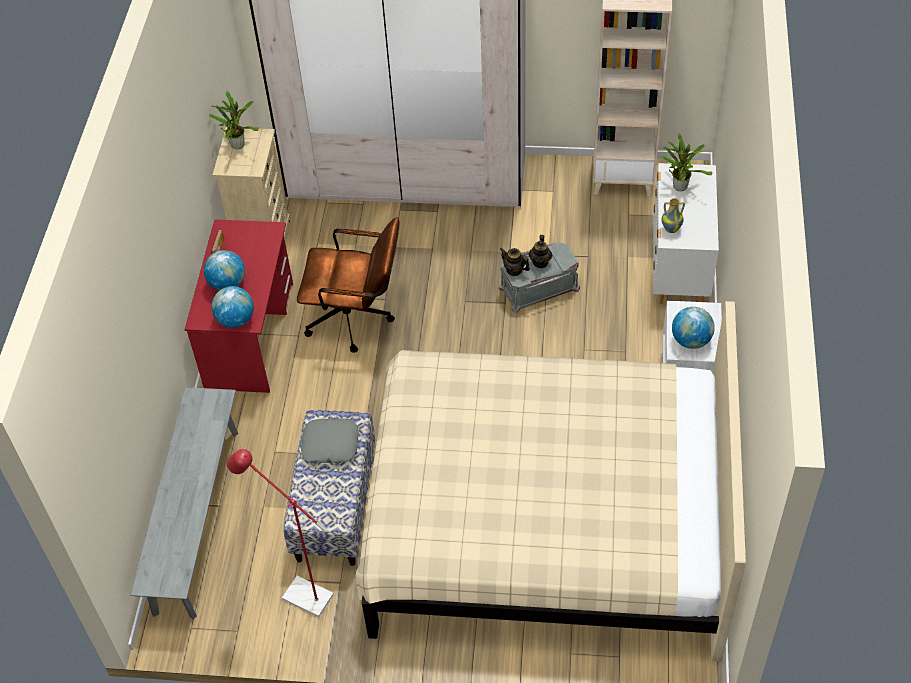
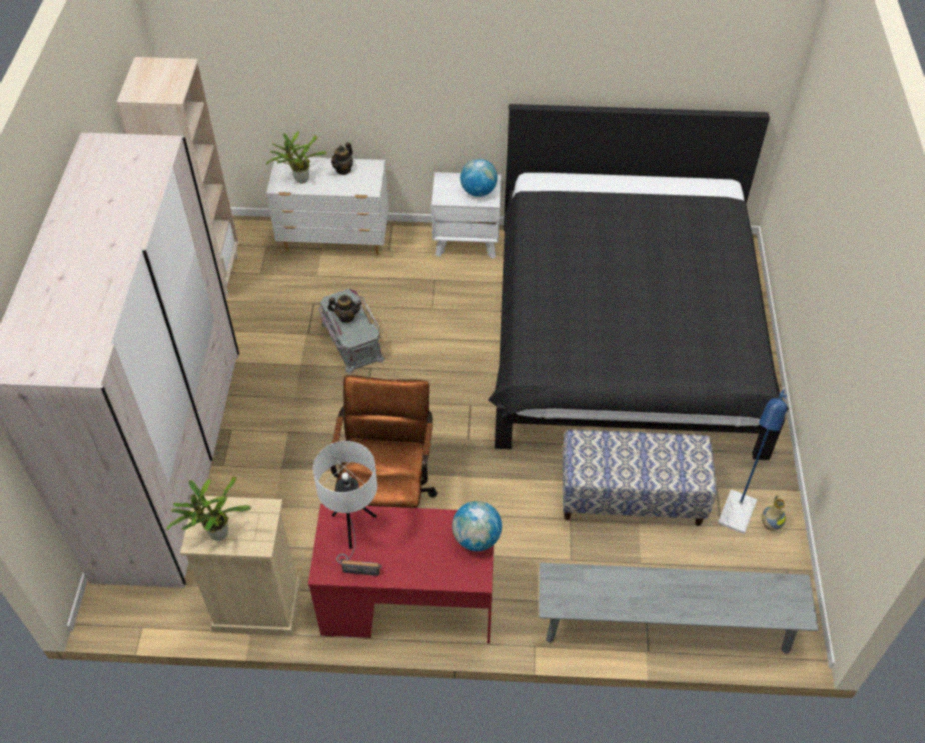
camera: 95 degrees left, 0 degrees up
globe [204,250,245,291] -> none
red floor lamp [227,449,334,617] -> blue floor lamp [718,387,787,534]
grey pillow [301,418,359,463] -> none
beige bed [355,301,746,662] -> black bed [488,104,789,460]
teapot [500,248,530,276] -> teapot moved to [331,142,353,175]
vase [662,198,685,233] -> vase moved to [761,495,786,531]
none -> white table lamp [313,441,377,564]

